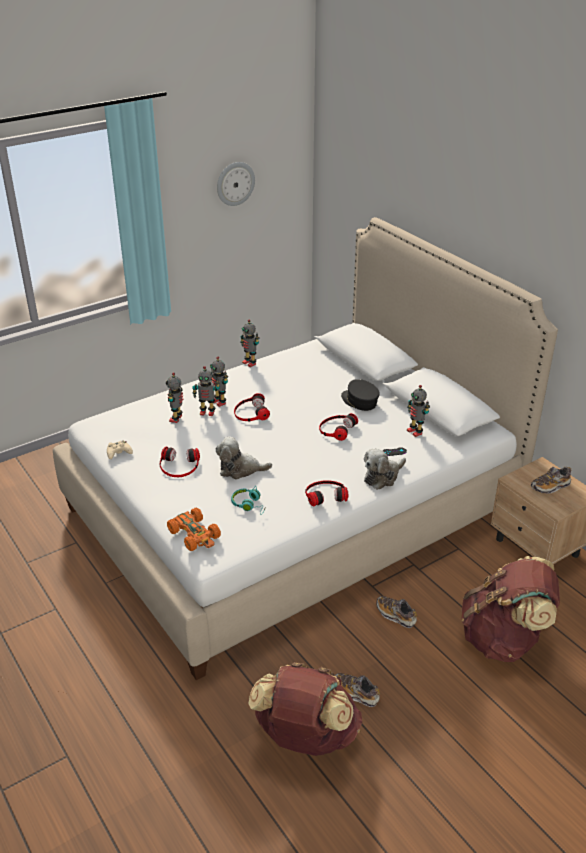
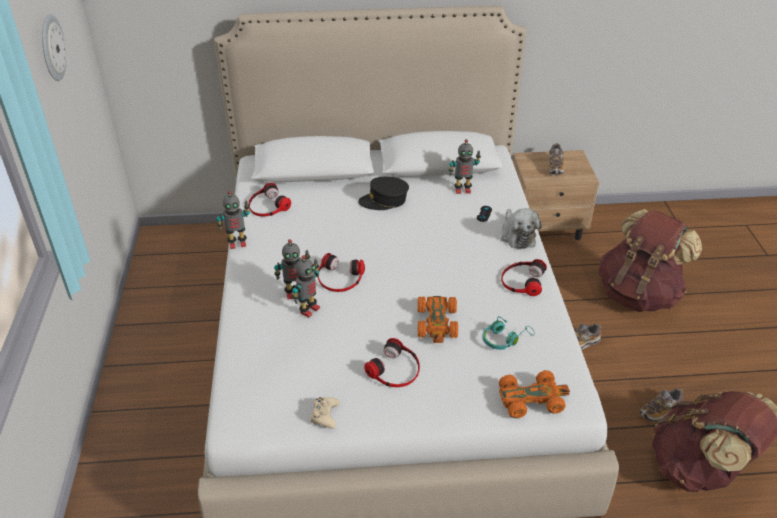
camera: 60 degrees left, 5 degrees up
toy robot [166,372,184,423] -> none
plush toy [216,436,272,480] -> orange toy car [418,296,458,343]
headphones [319,413,358,441] -> headphones moved to [248,183,291,216]

